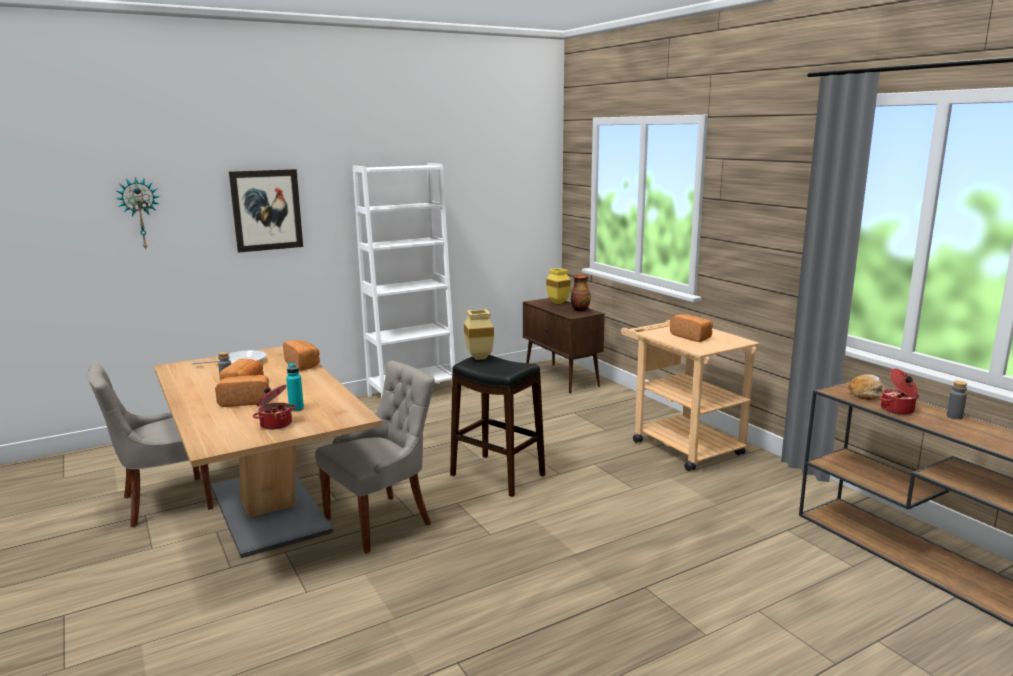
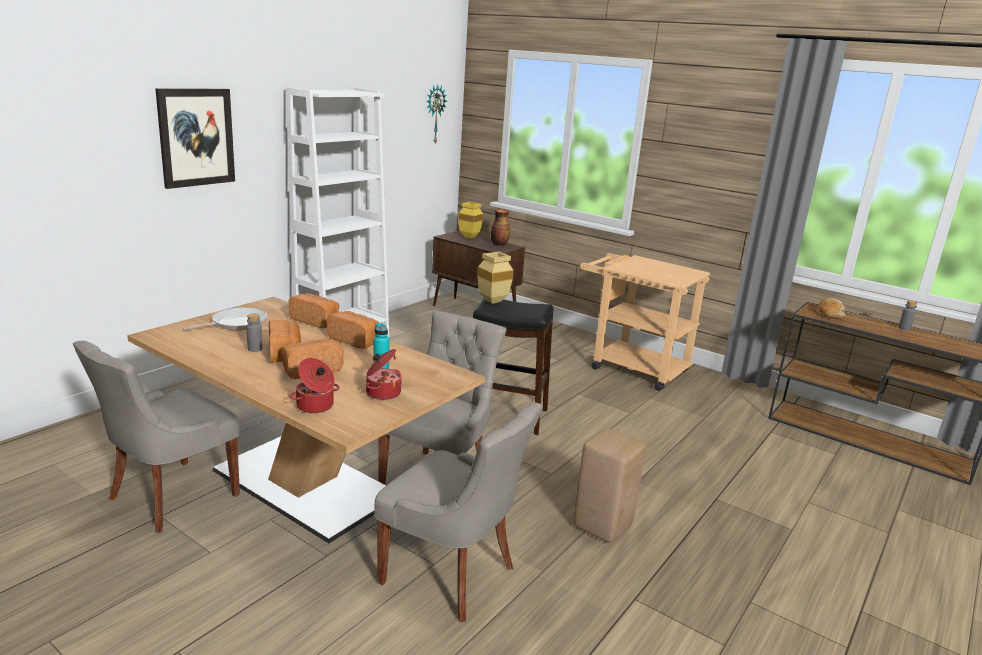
camera: 25 degrees left, 5 degrees up
wall clock [116,177,160,249] -> wall clock moved to [426,85,447,144]
bread [670,314,713,342] -> bread moved to [327,311,379,349]
cooking pot [879,368,920,415] -> cooking pot moved to [290,358,340,413]
none -> grey chair [374,402,543,622]
none -> beige stool [574,429,645,543]

